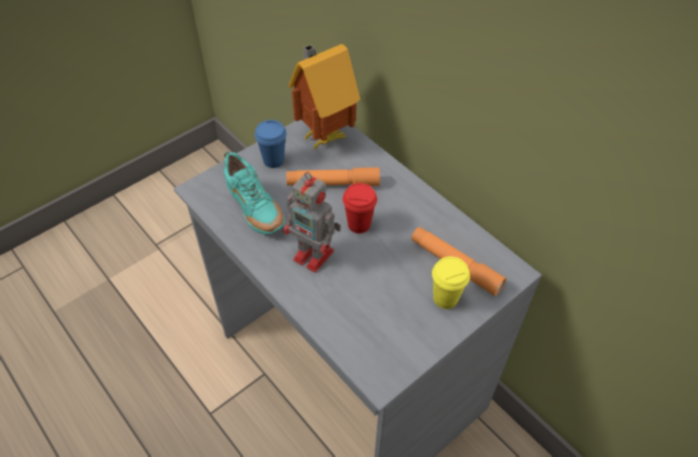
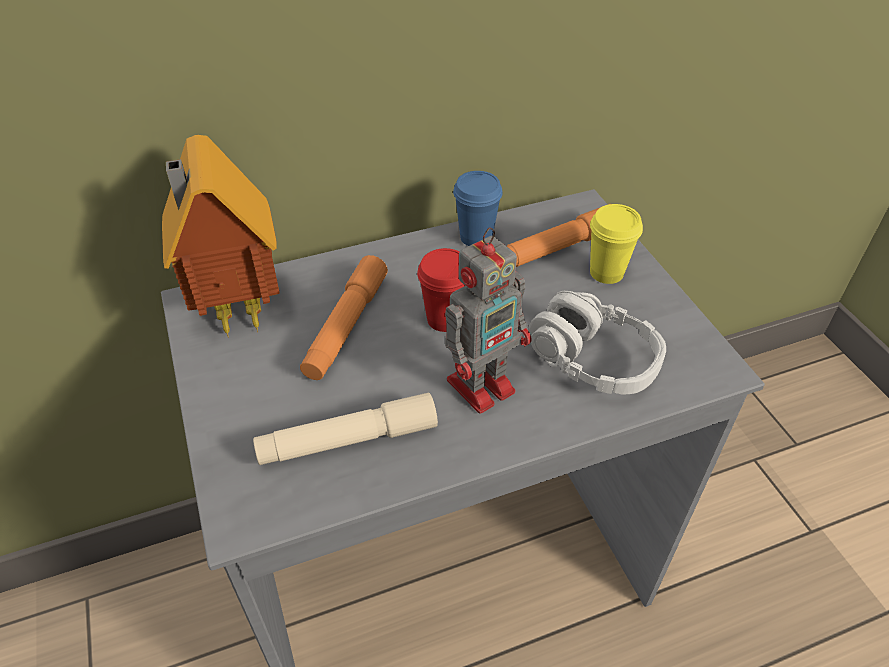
camera: 70 degrees left, 5 degrees down
turquoise shoe [223,151,285,235] -> beige flashlight [253,392,438,465]
blue cup [255,120,287,168] -> blue cup moved to [453,171,503,246]
none -> grey headphones [528,291,666,395]

